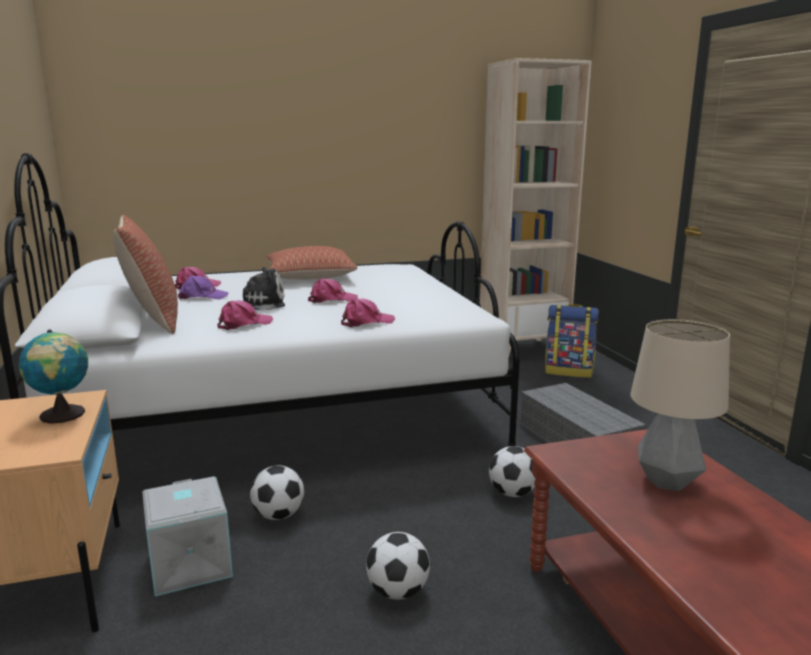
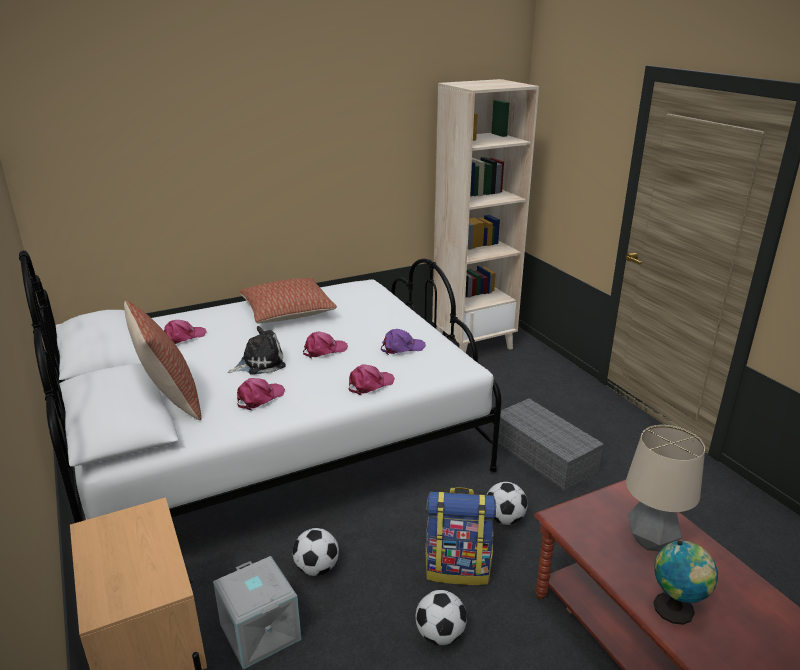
camera: 10 degrees left, 10 degrees up
globe [19,330,88,424] -> globe moved to [654,540,718,625]
purple cap [178,275,229,300] -> purple cap moved to [381,329,426,355]
backpack [545,304,599,378] -> backpack moved to [426,487,496,585]

